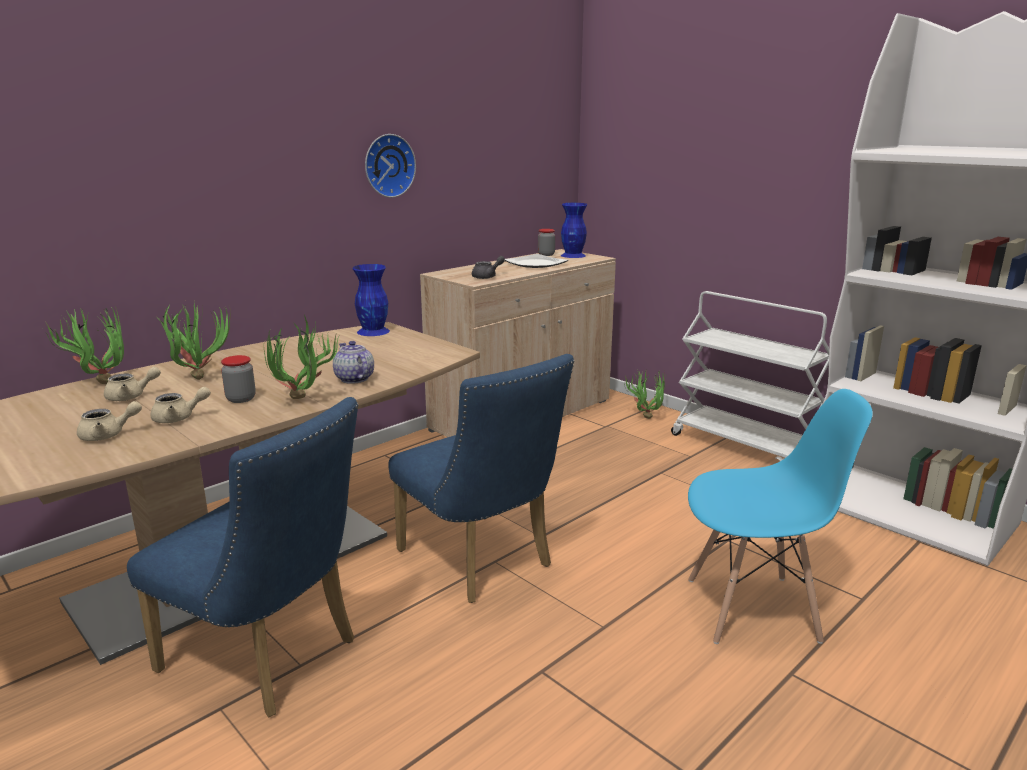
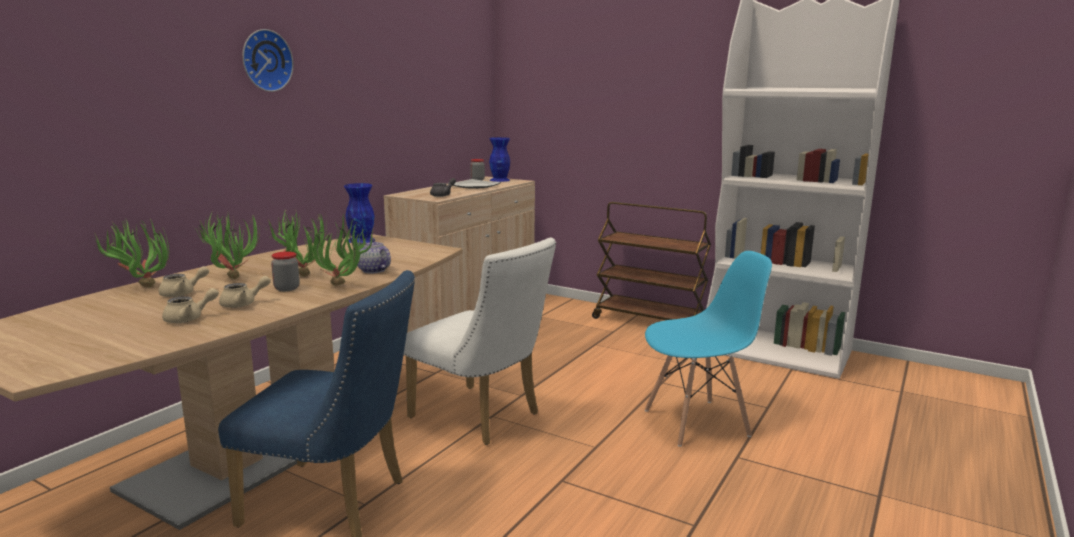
camera: 15 degrees left, 5 degrees down
wall clock [365,134,416,198] -> wall clock moved to [242,29,294,92]
blue chair [388,354,574,603] -> white chair [404,238,556,445]
potted plant [624,370,665,419] -> potted plant moved to [264,212,326,277]
white cart [671,291,829,461] -> brown cart [592,202,711,320]

